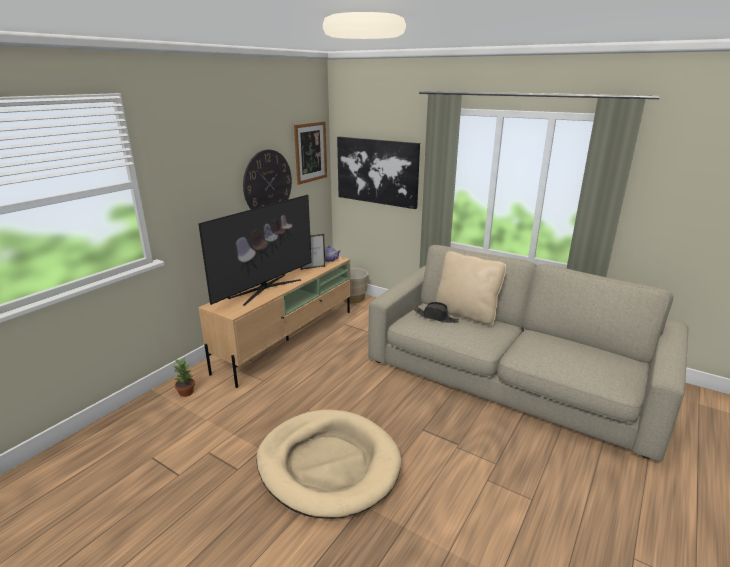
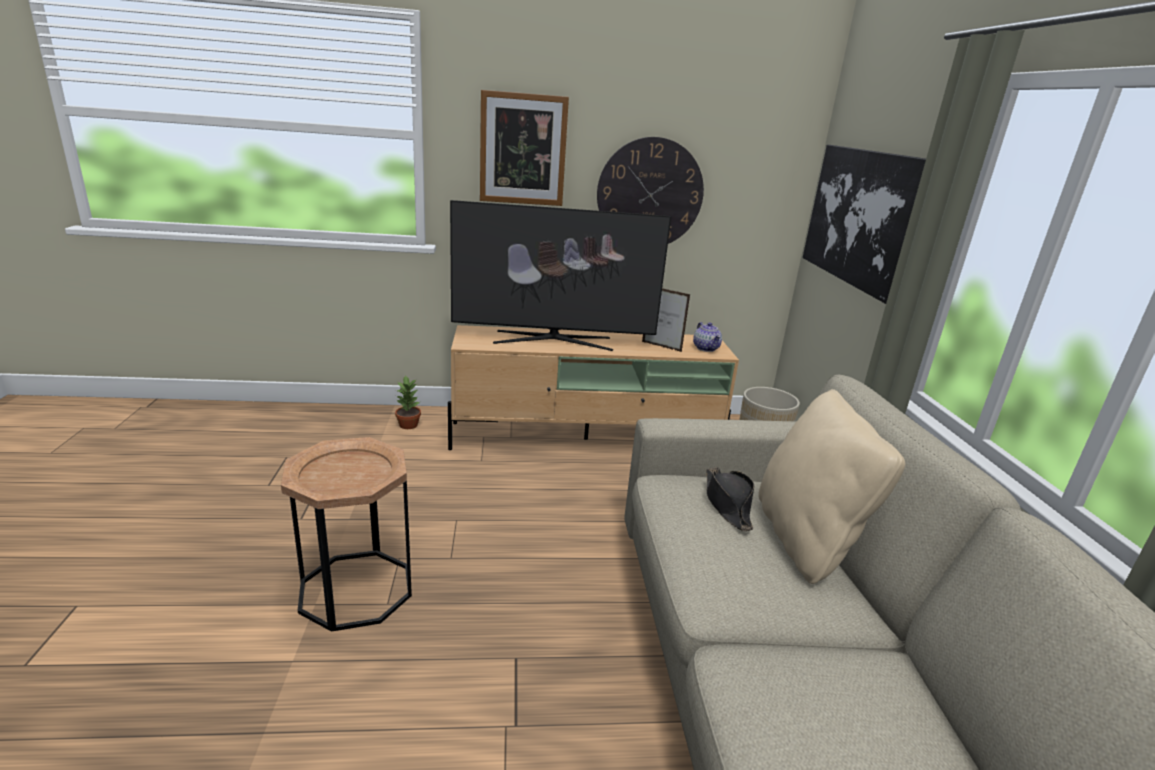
camera: 50 degrees right, 0 degrees up
beige dog bed [256,409,402,519] -> brown side table [281,437,412,632]
picture [294,121,327,185] -> picture moved to [480,90,569,206]

